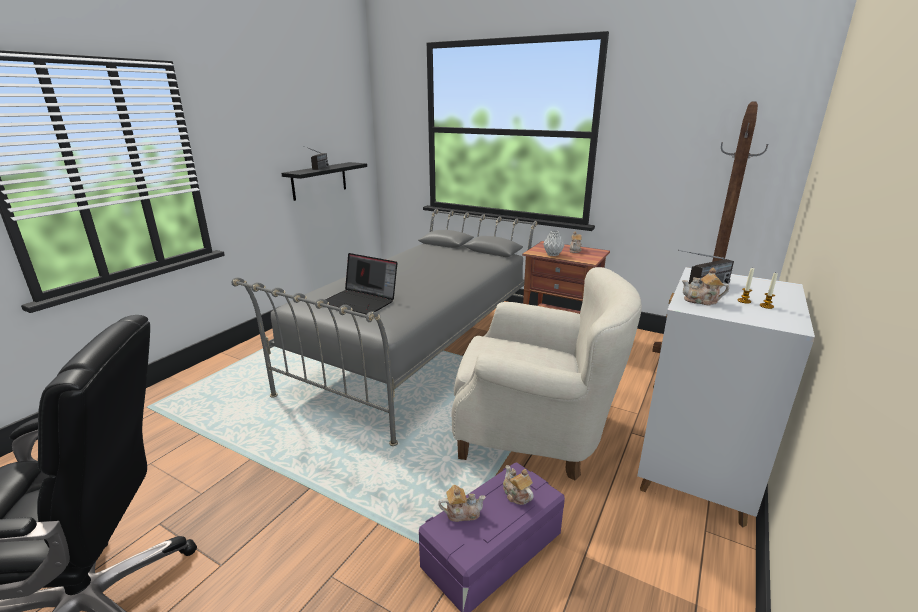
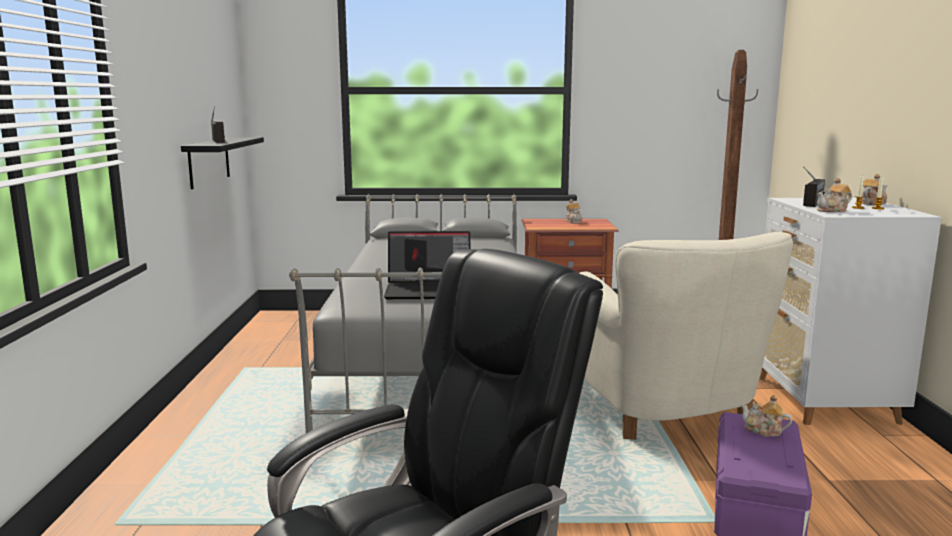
camera: 30 degrees left, 10 degrees down
teapot [438,485,486,522] -> teapot moved to [861,174,887,205]
beige armchair [452,267,642,481] -> beige armchair turned 90 degrees clockwise [579,232,793,440]
grey vase [543,231,565,256] -> none

